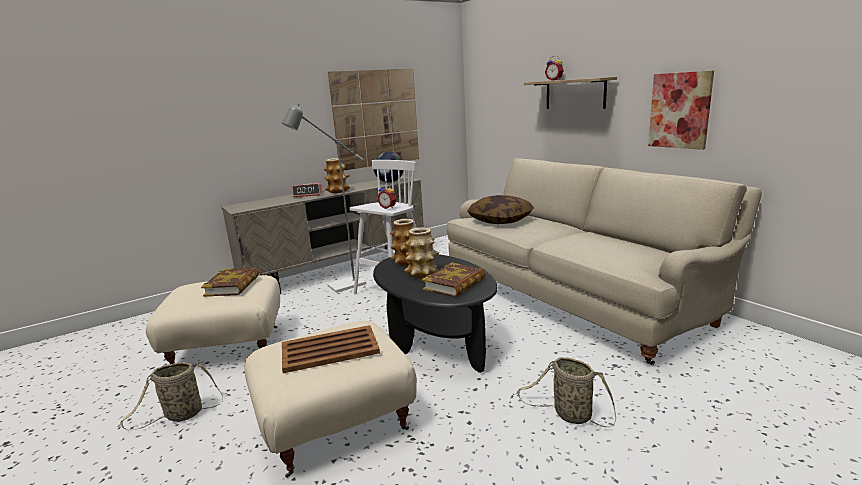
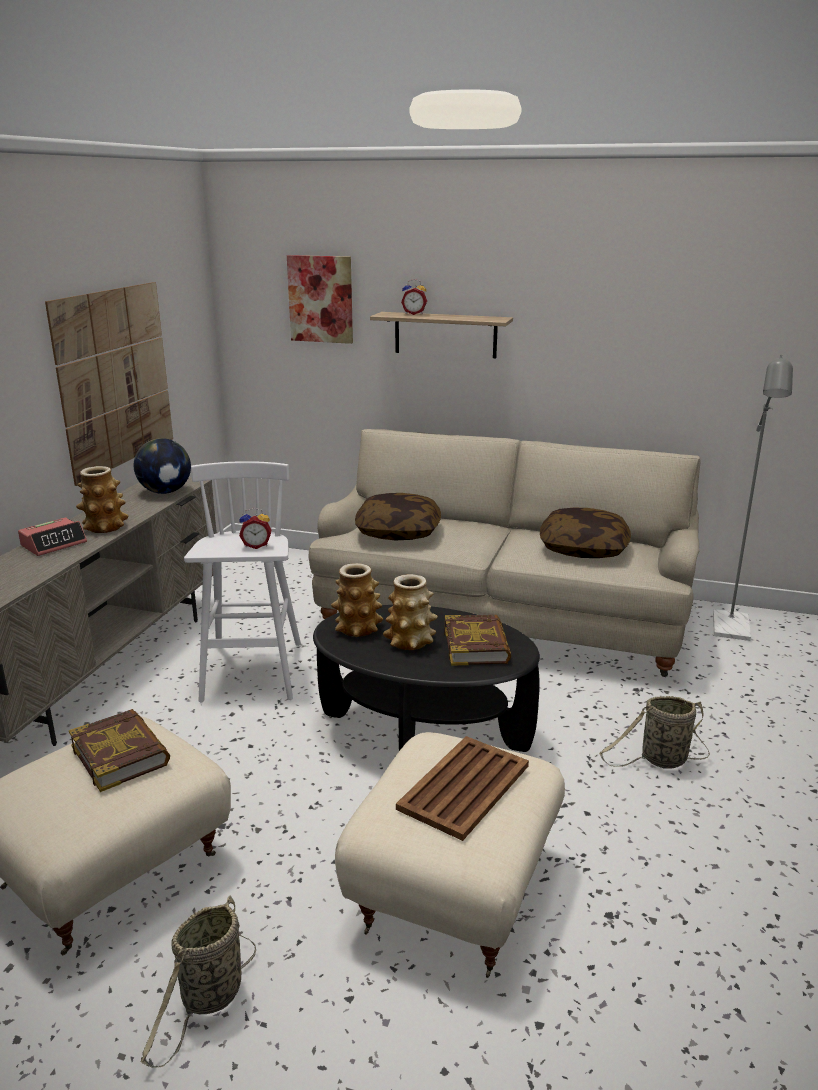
camera: 40 degrees left, 5 degrees up
grey floor lamp [282,103,366,293] -> grey floor lamp moved to [713,355,793,641]
picture [648,71,714,150] -> picture moved to [287,255,353,344]
none -> pillow [540,508,631,558]

